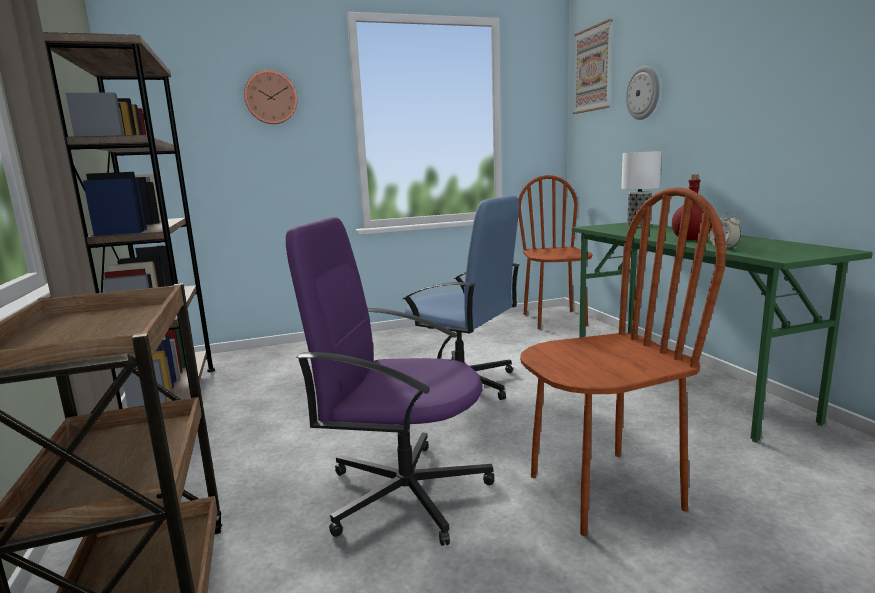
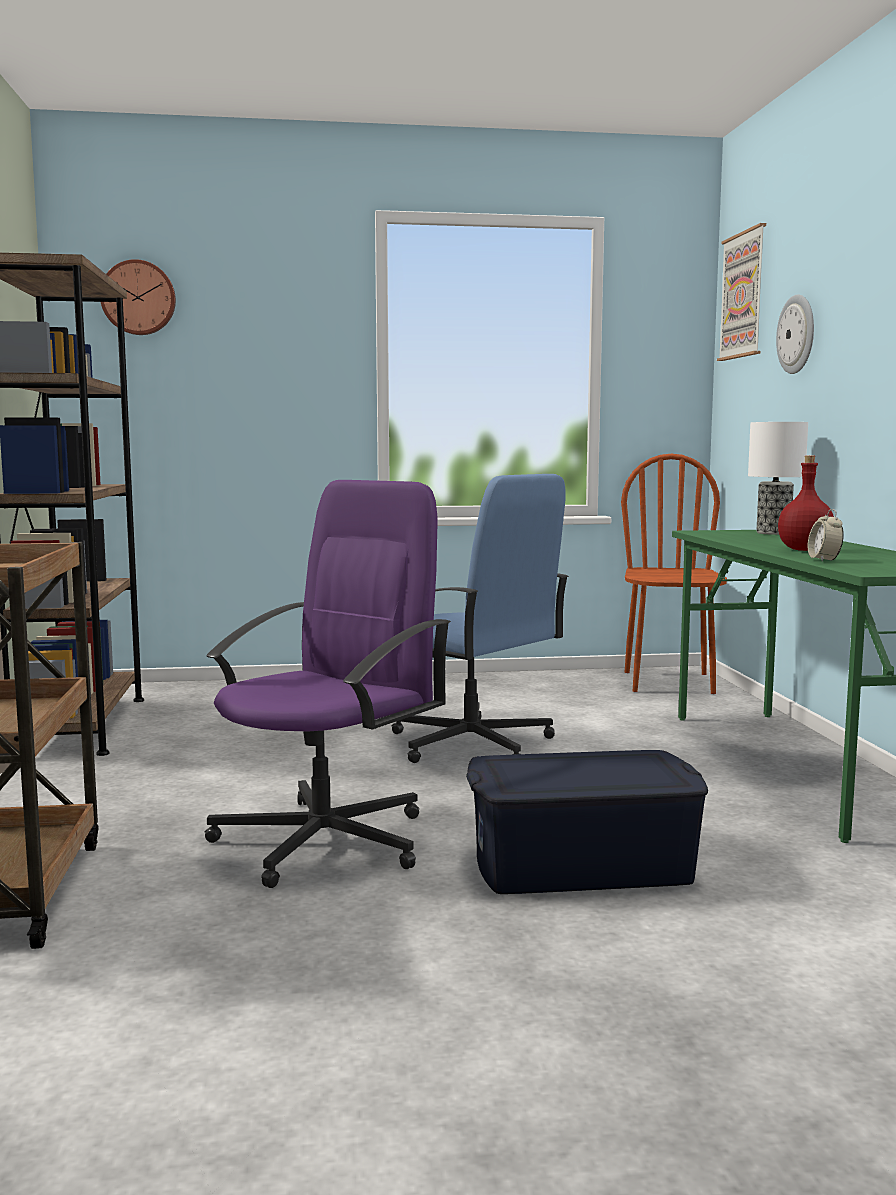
camera: 10 degrees right, 5 degrees down
wall clock [244,70,297,124] -> wall clock moved to [101,259,176,335]
purple office chair [286,217,494,546] -> purple office chair turned 105 degrees clockwise [204,480,451,888]
brown chair [520,187,726,536] -> blue storage box [466,750,708,894]

